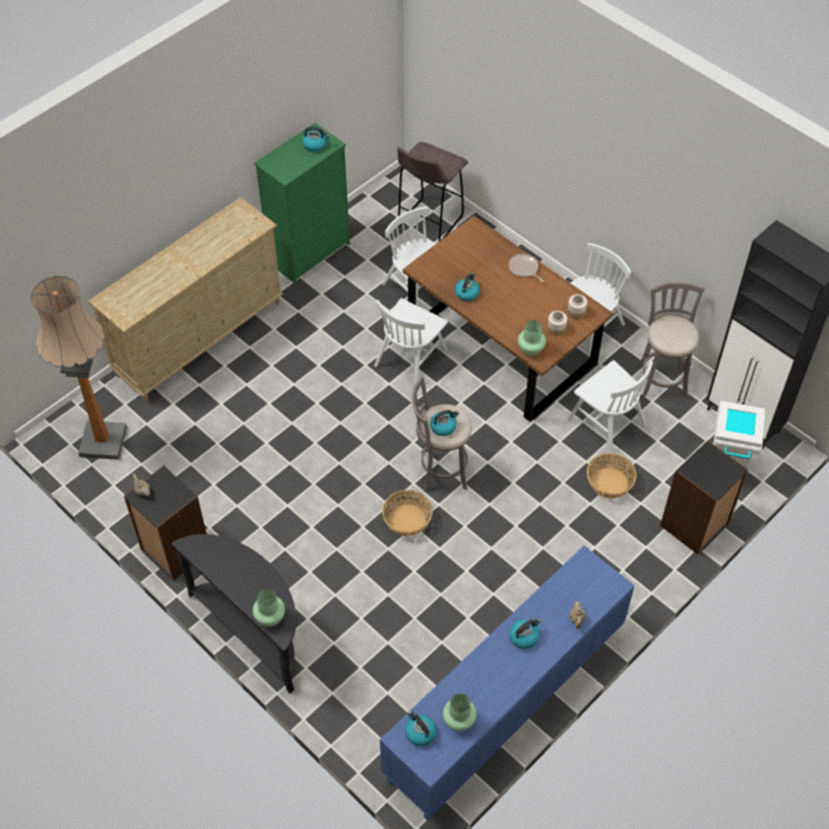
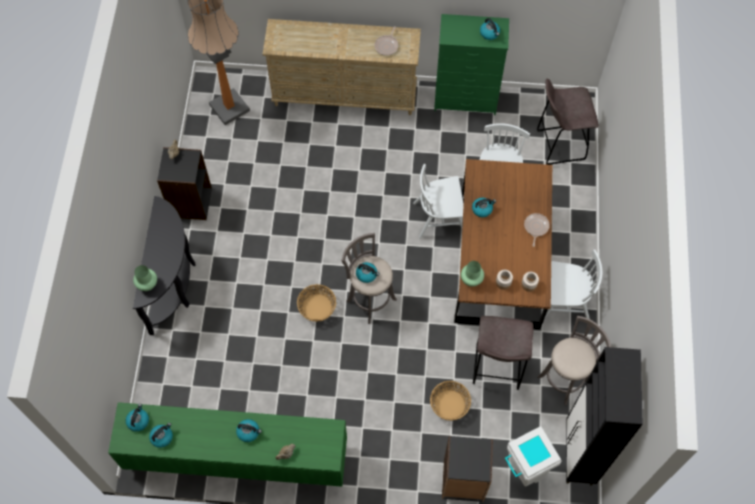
camera: 50 degrees right, 10 degrees up
blue cabinet [380,545,634,820] -> green cabinet [108,402,347,487]
green vase [443,693,477,731] -> kettle [149,422,173,448]
white chair [567,360,653,453] -> grey stool [473,316,534,390]
none -> frying pan [374,26,398,56]

